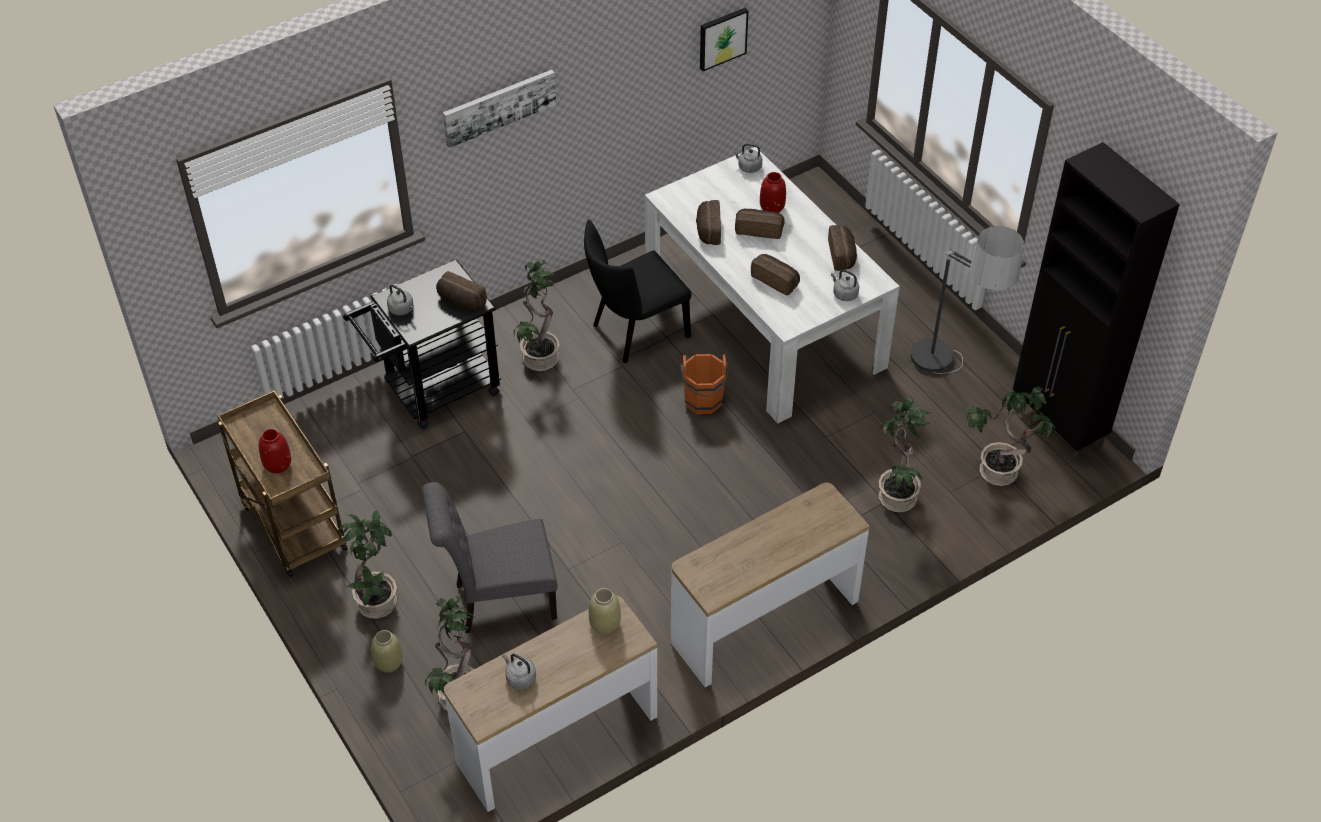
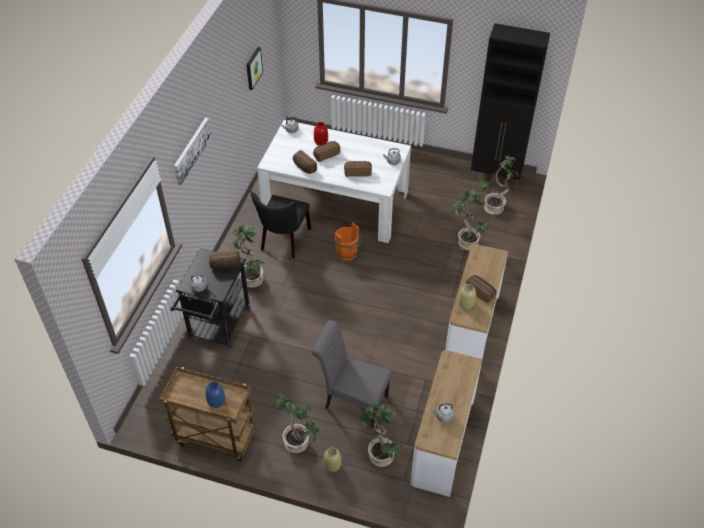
camera: 40 degrees left, 0 degrees up
red vase [259,429,291,474] -> blue vase [205,381,225,408]
grey chair [422,482,558,634] -> grey chair turned 75 degrees clockwise [312,320,392,427]
beige vase [589,588,621,634] -> beige vase moved to [458,284,476,310]
bread [828,225,857,271] -> bread moved to [466,275,496,303]
floor lamp [910,226,1024,374] -> none

